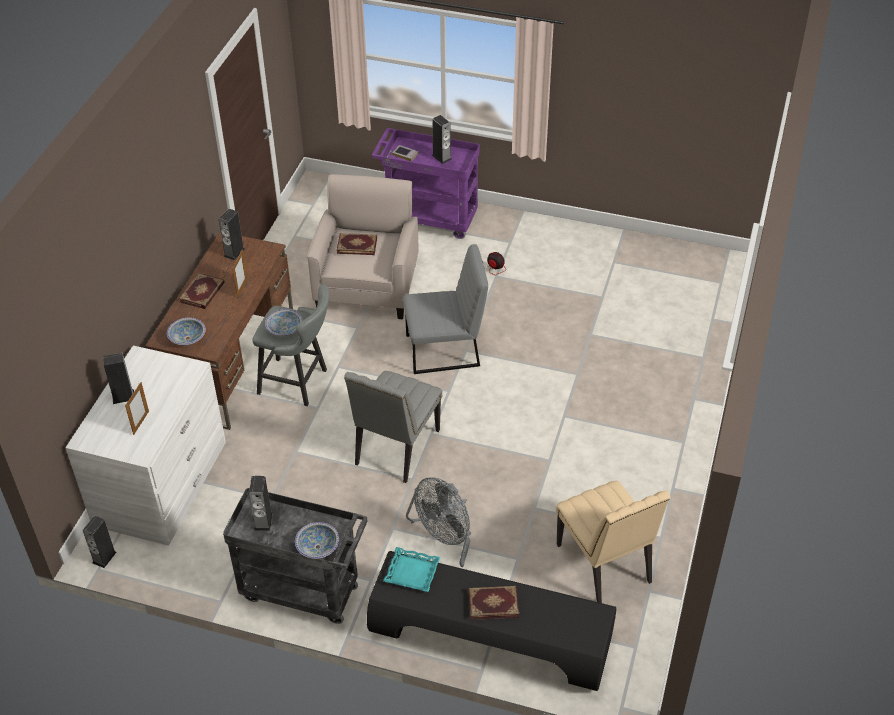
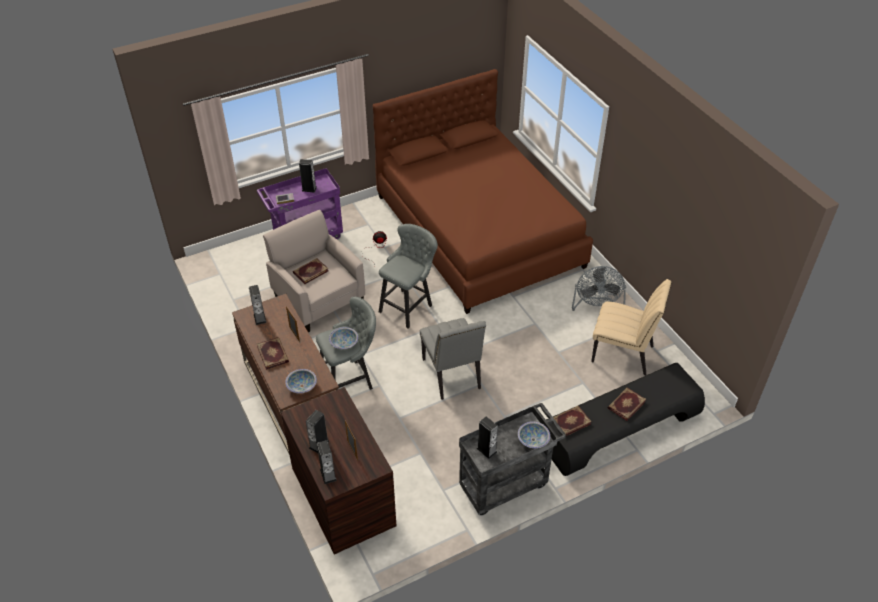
camera: 45 degrees left, 0 degrees up
white dresser [65,346,226,546] -> brown dresser [281,387,396,554]
speaker [83,516,117,568] -> speaker moved to [317,440,337,484]
turquoise tray [383,547,440,592] -> book [553,406,592,436]
grey chair [403,244,488,374] -> grey stool [379,224,438,328]
grey fan [406,477,471,567] -> grey fan moved to [572,266,626,311]
none -> brown bed [373,69,593,314]

